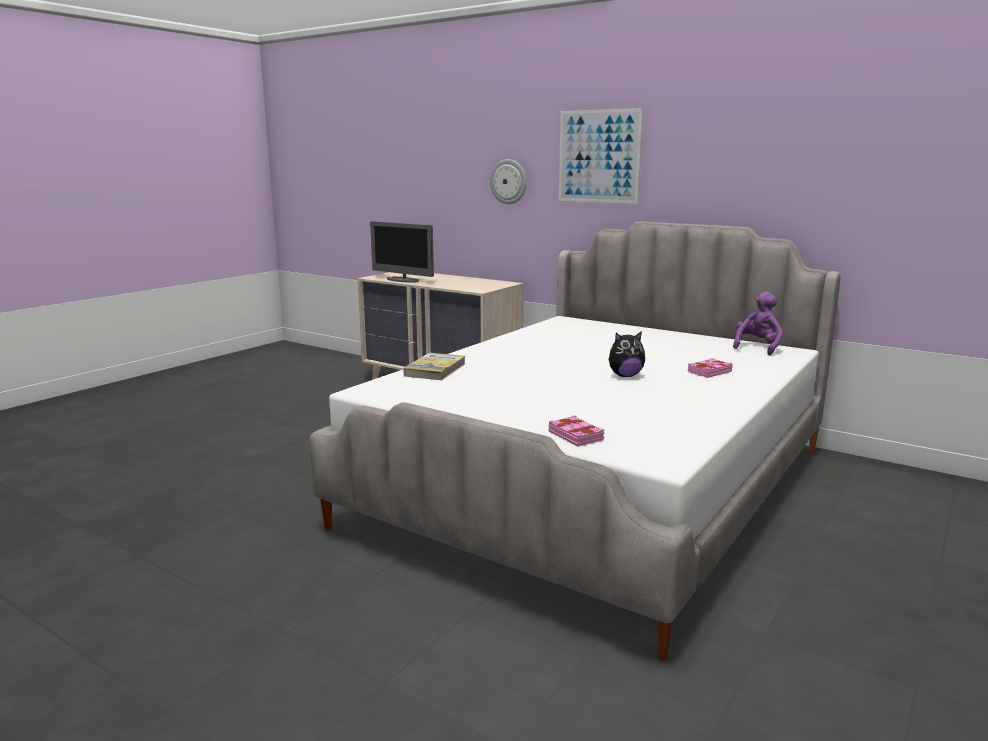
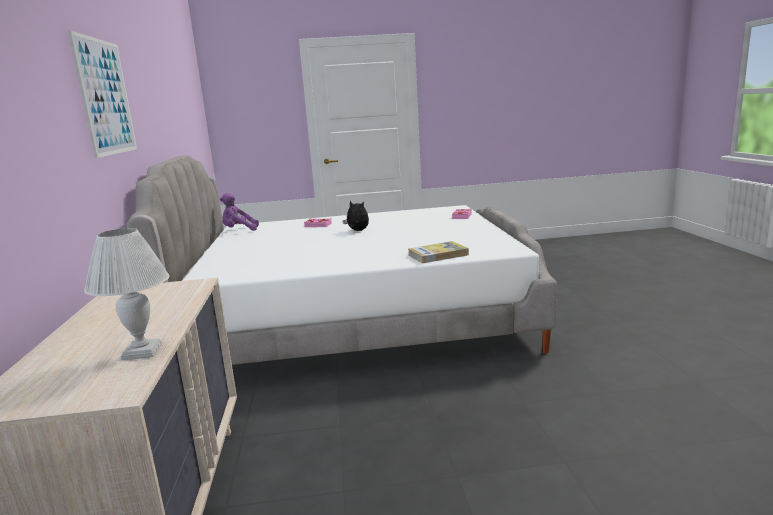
camera: 130 degrees left, 0 degrees up
monitor [370,221,434,283] -> white table lamp [84,228,169,360]
wall clock [490,159,527,204] -> none

